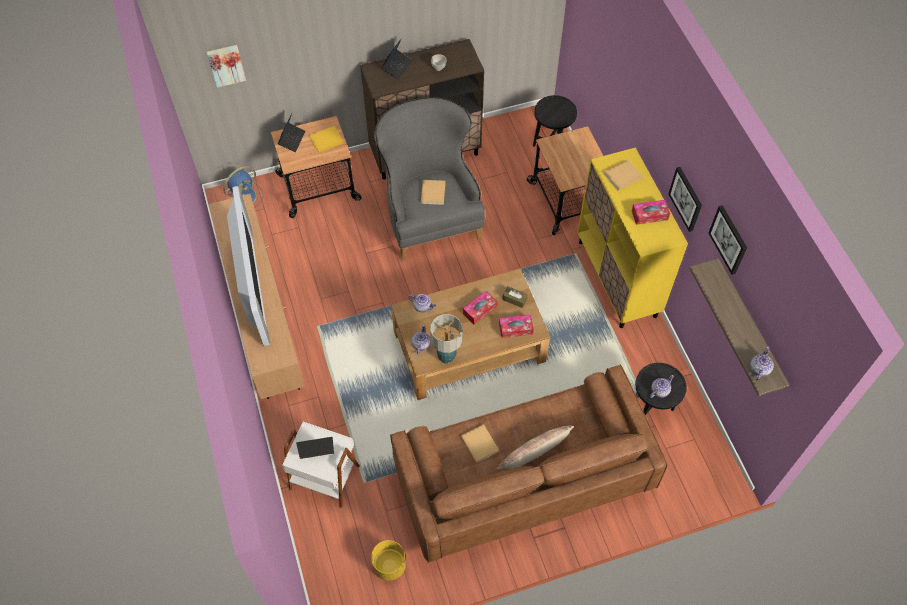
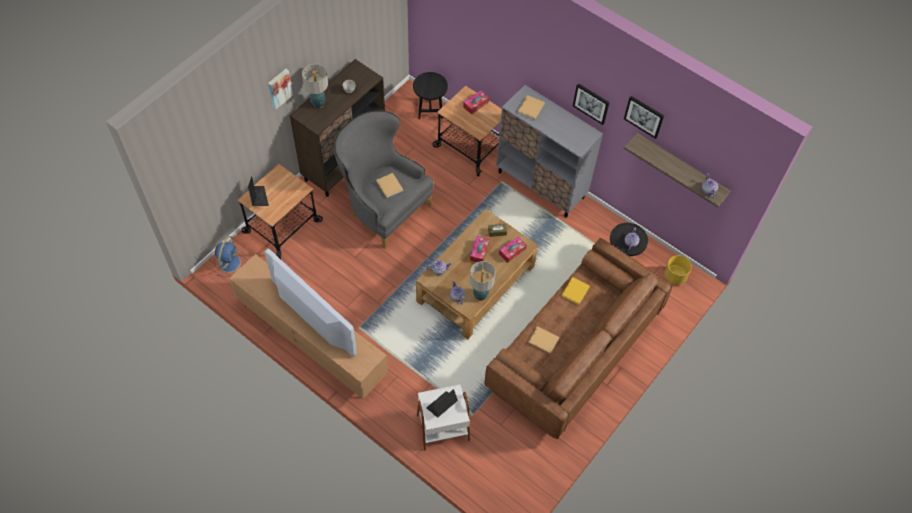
camera: 35 degrees left, 0 degrees up
picture [207,45,246,88] -> picture moved to [268,69,293,110]
yellow book [310,126,343,153] -> yellow book moved to [562,277,590,305]
yellow planter [371,540,406,581] -> yellow planter moved to [664,255,692,285]
laptop [382,38,412,79] -> table lamp [302,64,328,108]
pillow [497,425,574,469] -> none
yellow cabinet [577,147,688,328] -> grey cabinet [496,85,603,217]
tissue box [632,200,670,225] -> tissue box moved to [463,90,489,115]

